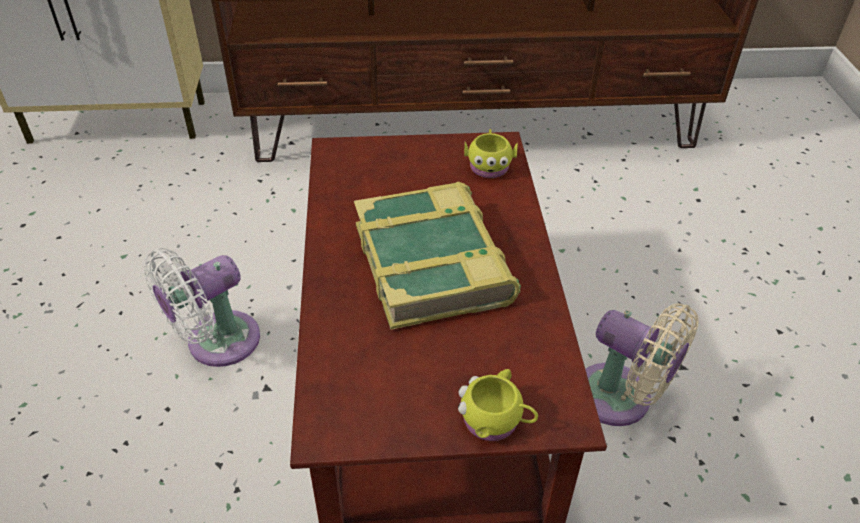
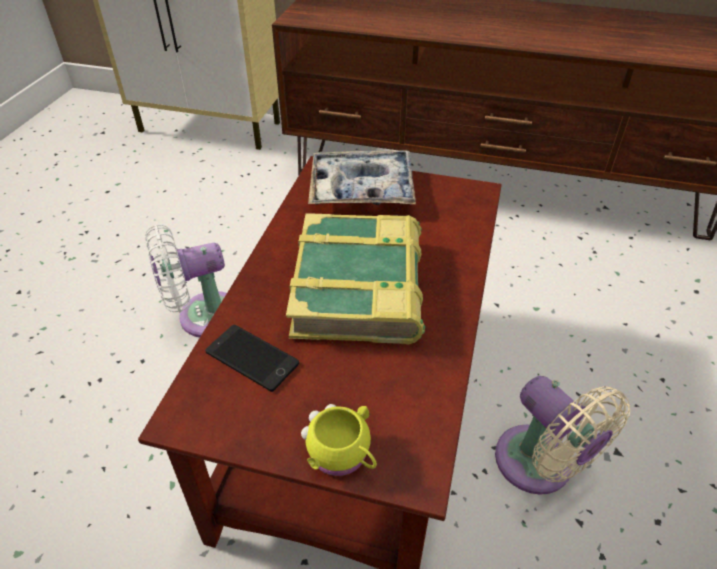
camera: 20 degrees right, 0 degrees up
yellow mug [464,129,518,178] -> none
none -> phone [205,325,299,392]
none -> tray [308,150,416,205]

